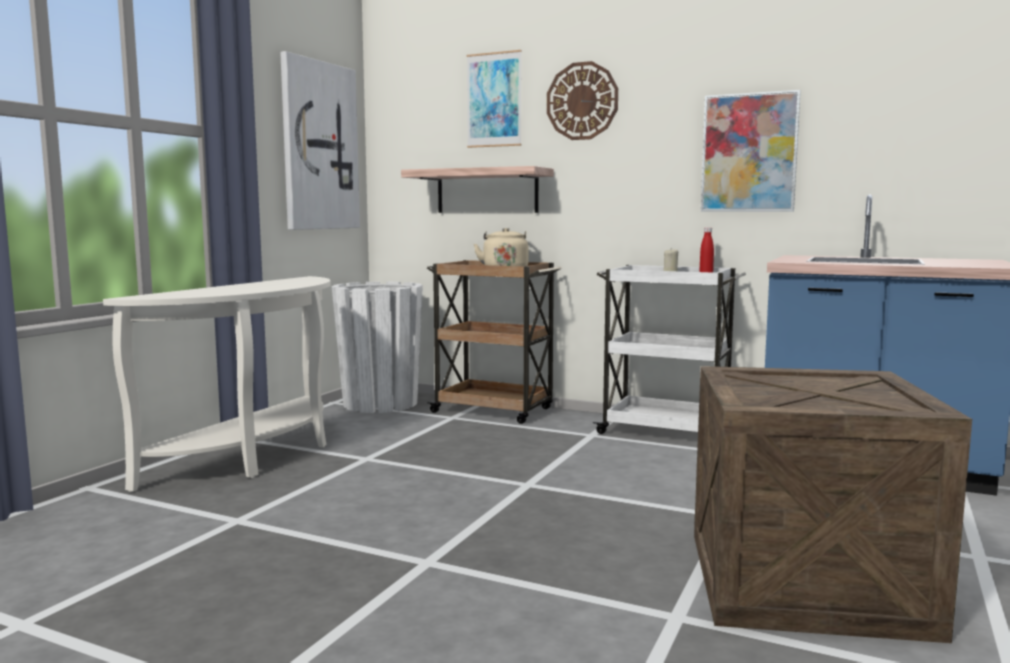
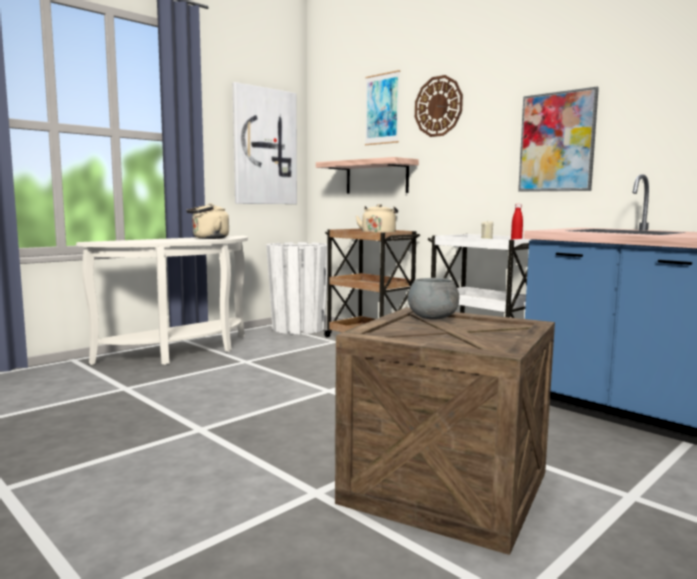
camera: 20 degrees right, 0 degrees up
none -> beige kettle [186,203,229,239]
none -> grey bowl [408,278,459,320]

